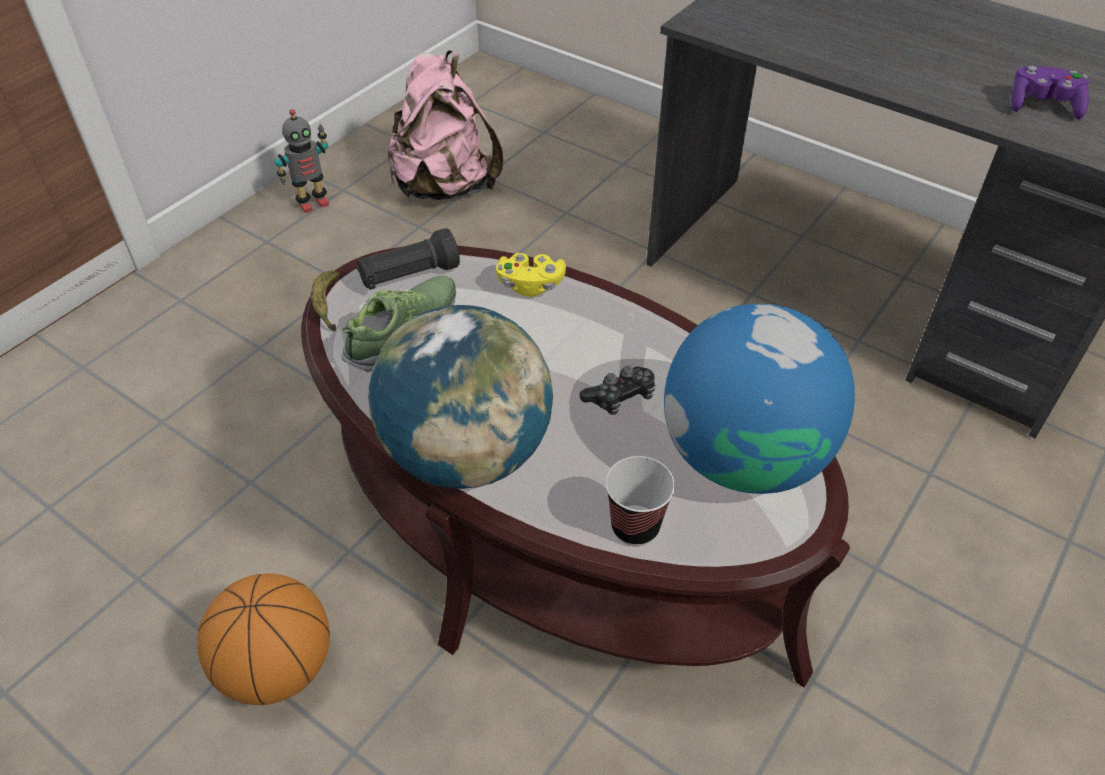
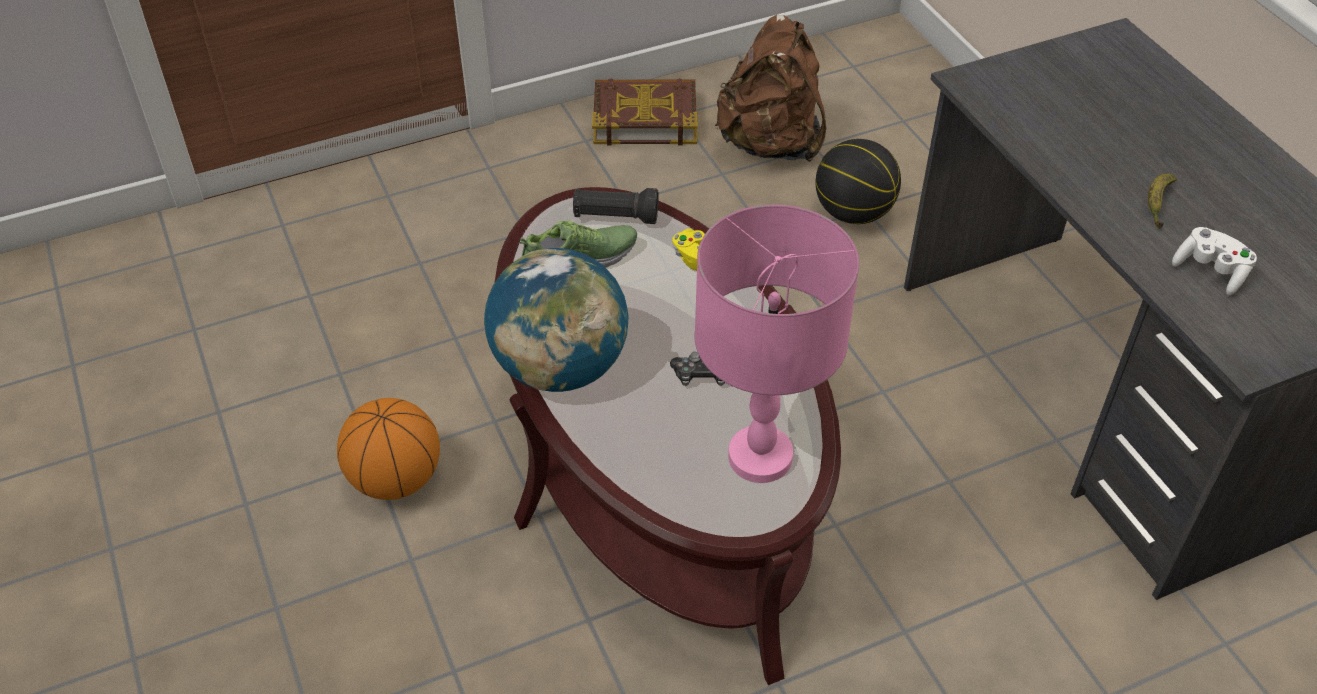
camera: 30 degrees right, 0 degrees up
toy robot [275,109,329,213] -> book [592,78,698,146]
banana [311,271,339,332] -> banana moved to [1148,173,1177,229]
pink backpack [387,50,503,200] -> brown backpack [715,15,826,162]
cup [606,456,675,546] -> none
globe [664,304,855,494] -> pink table lamp [694,204,859,483]
purple game controller [1011,66,1089,119] -> white game controller [1172,227,1257,295]
none -> basketball [816,139,901,224]

